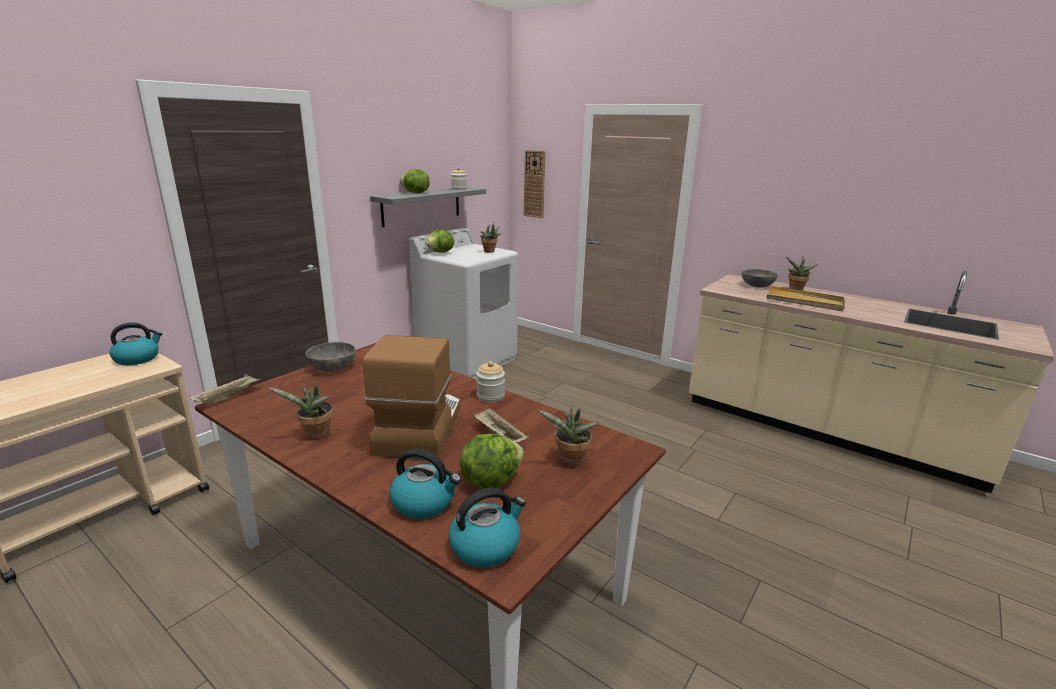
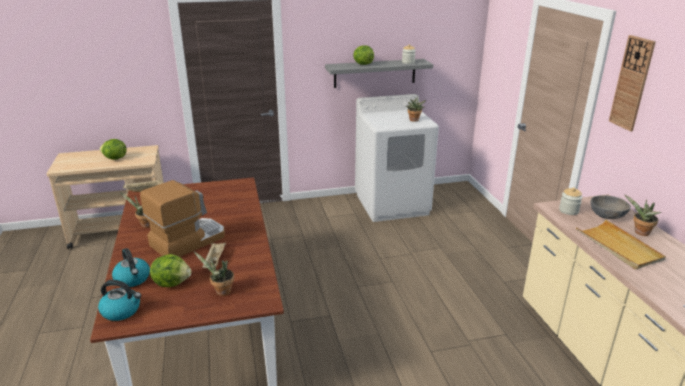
camera: 40 degrees right, 5 degrees up
kettle [110,322,162,365] -> none
grey bowl [306,342,356,372] -> none
lettuce [425,230,454,253] -> lettuce moved to [100,139,127,160]
jar [476,361,505,402] -> jar moved to [559,187,583,215]
wall clock [524,150,546,218] -> wall clock moved to [609,35,656,132]

